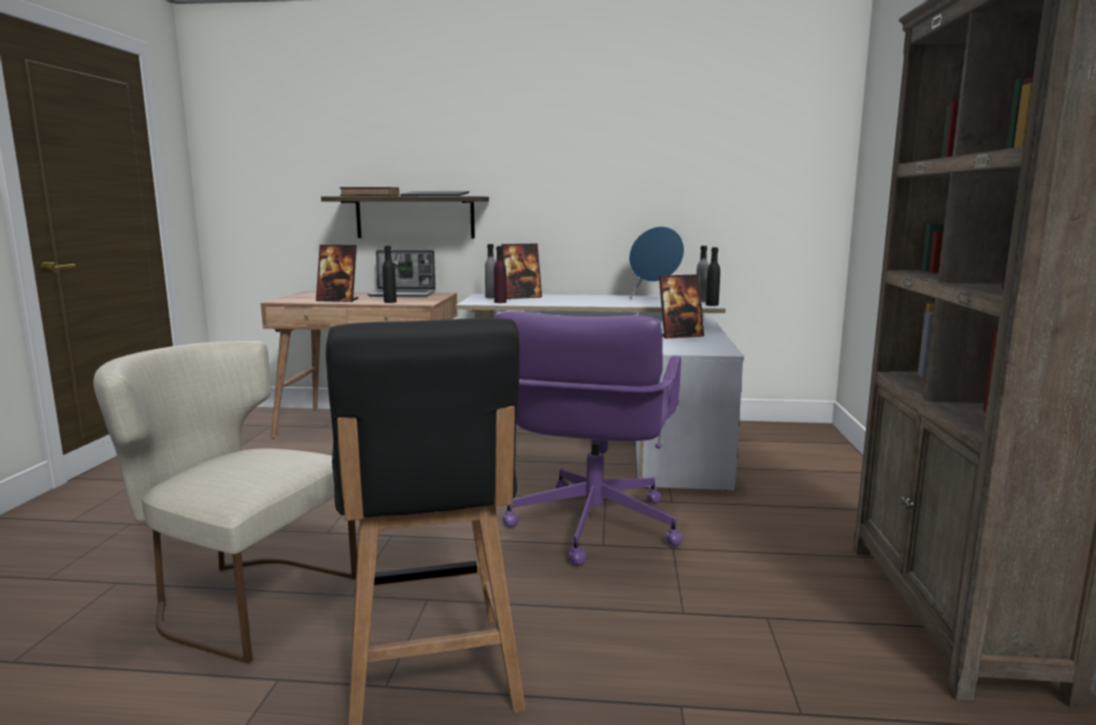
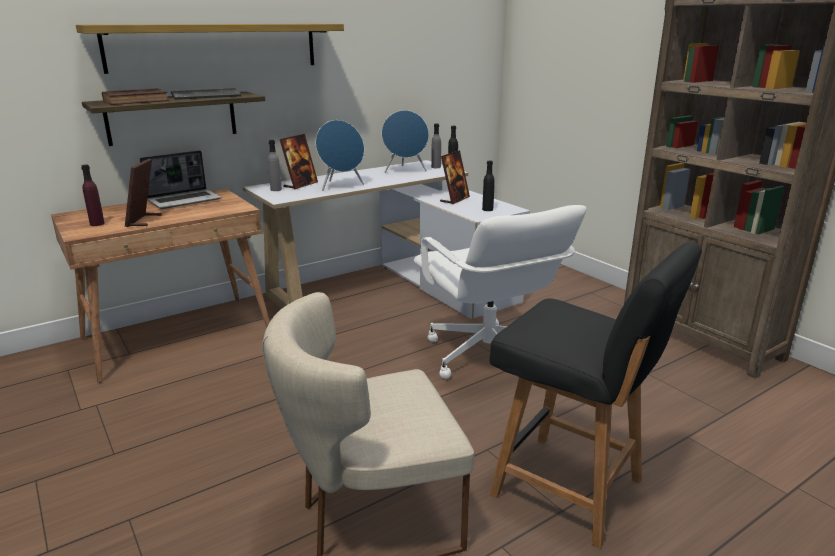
camera: 40 degrees left, 10 degrees up
picture frame [316,245,359,302] -> picture frame turned 120 degrees clockwise [125,159,162,227]
black bottle [382,246,397,303] -> black bottle moved to [482,161,495,211]
purple bottle [494,246,507,303] -> purple bottle moved to [81,165,105,226]
purple office chair [495,311,683,566] -> white office chair [414,205,586,379]
none -> shelf [76,24,344,74]
none -> blue speaker [316,120,364,191]

